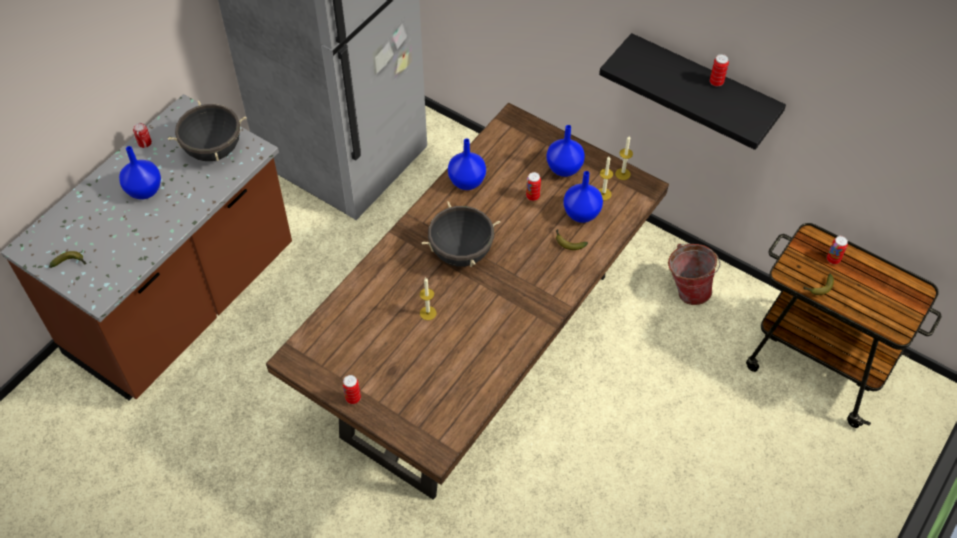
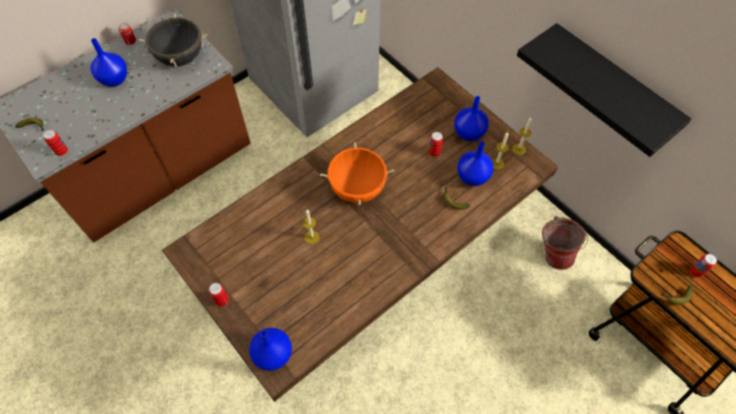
camera: 15 degrees right, 5 degrees up
black cooking pot [422,201,500,267] -> orange cooking pot [320,142,395,205]
blue vase [448,138,486,190] -> blue vase moved to [249,328,292,371]
can [710,54,729,86] -> can moved to [43,130,68,156]

